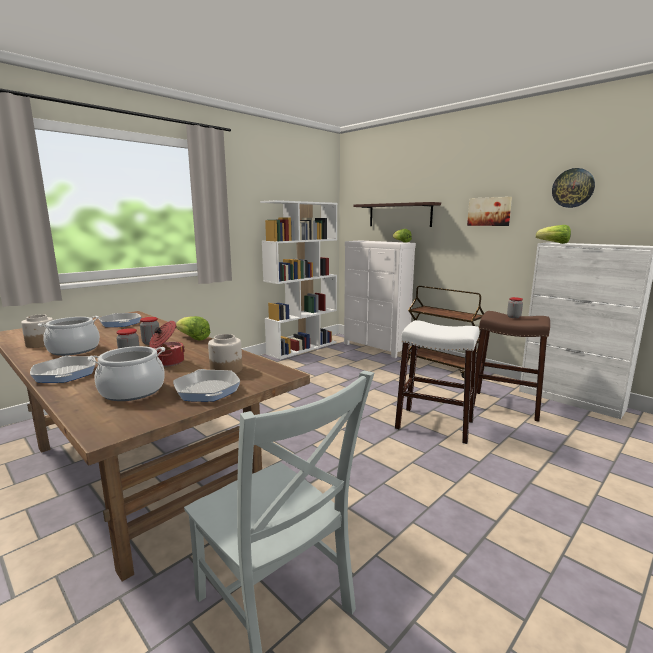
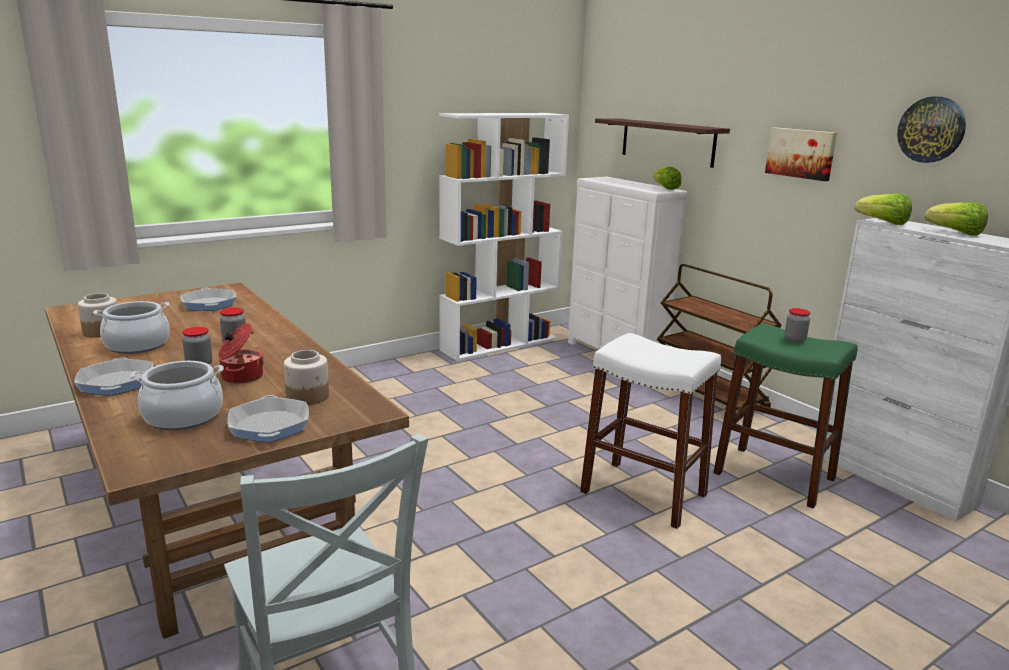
camera: 10 degrees right, 5 degrees up
lettuce [176,316,210,340] -> lettuce moved to [925,202,988,235]
brown stool [474,311,550,422] -> green stool [713,324,857,509]

